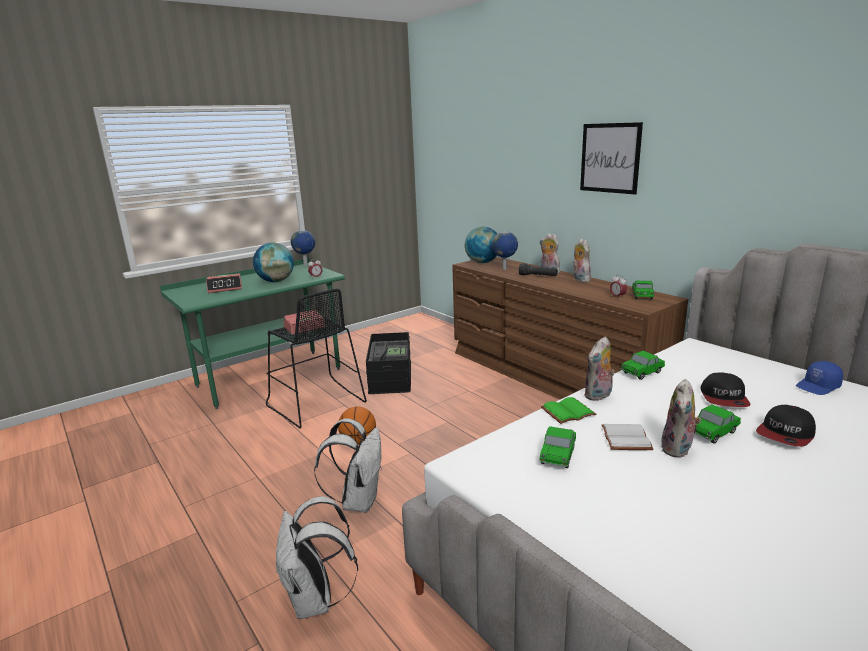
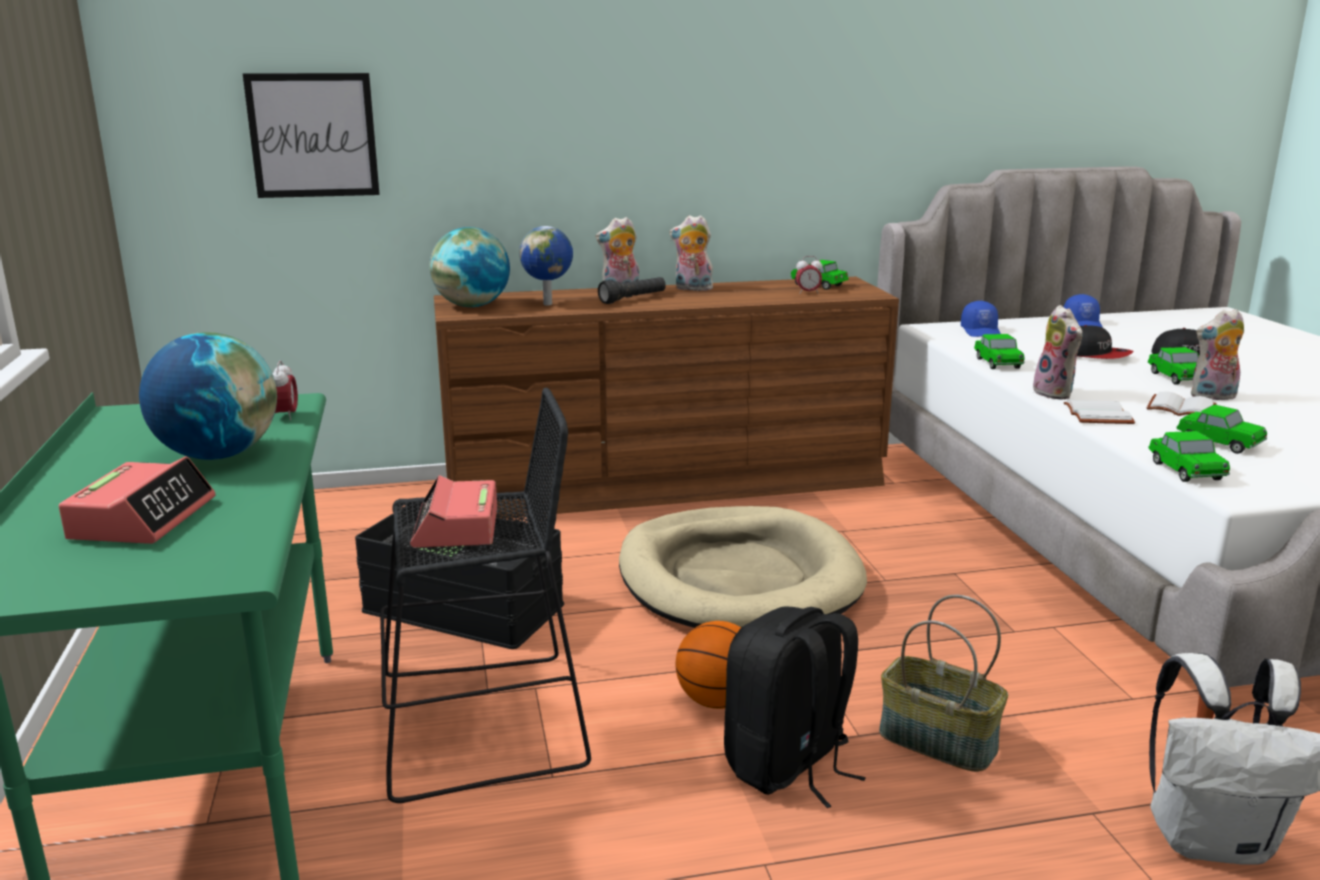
camera: 65 degrees left, 0 degrees up
globe [291,230,315,265] -> none
white backpack [314,418,382,513] -> basket [879,595,1008,772]
green book [541,397,597,424] -> white book [1064,400,1135,424]
picture [580,122,643,195] -> picture moved to [243,73,380,198]
plush toy [660,379,701,458] -> plush toy turned 120 degrees clockwise [1191,309,1244,400]
none -> beige dog bed [619,506,867,628]
none -> black backpack [724,607,866,808]
none -> blue cap [961,301,1001,337]
none -> toy car [1148,431,1230,482]

